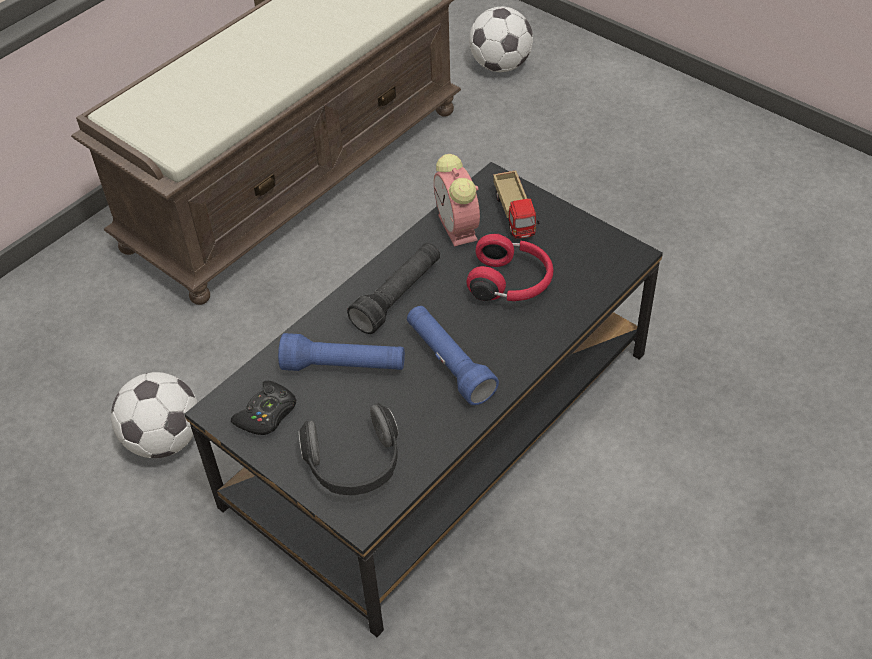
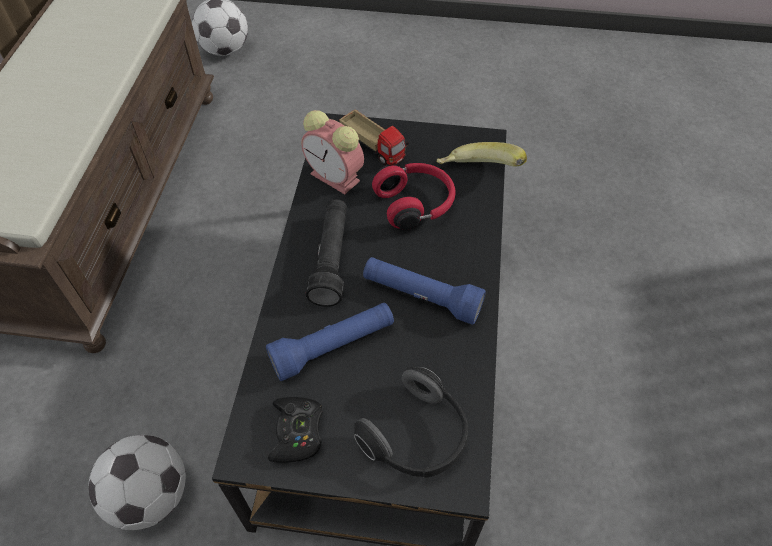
camera: 35 degrees left, 5 degrees up
none -> banana [437,142,527,166]

